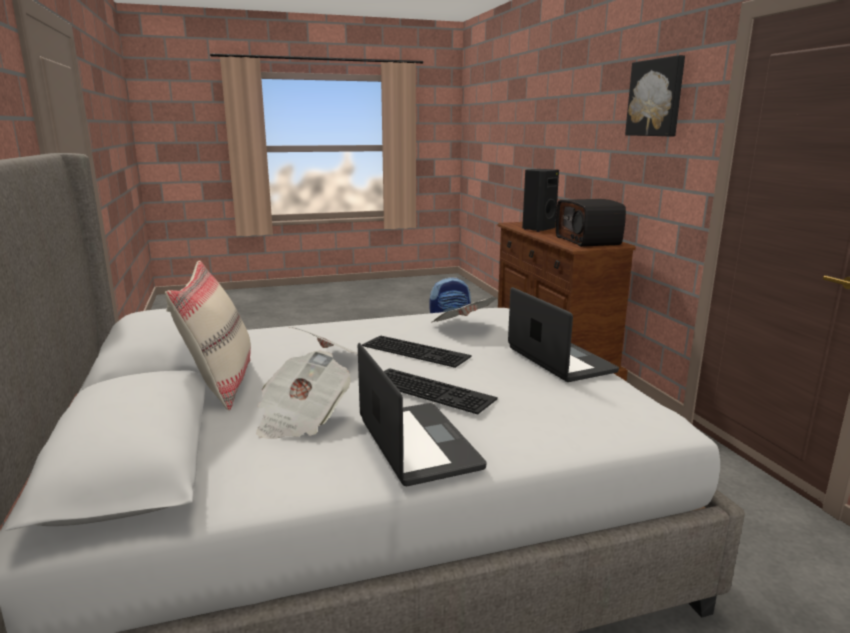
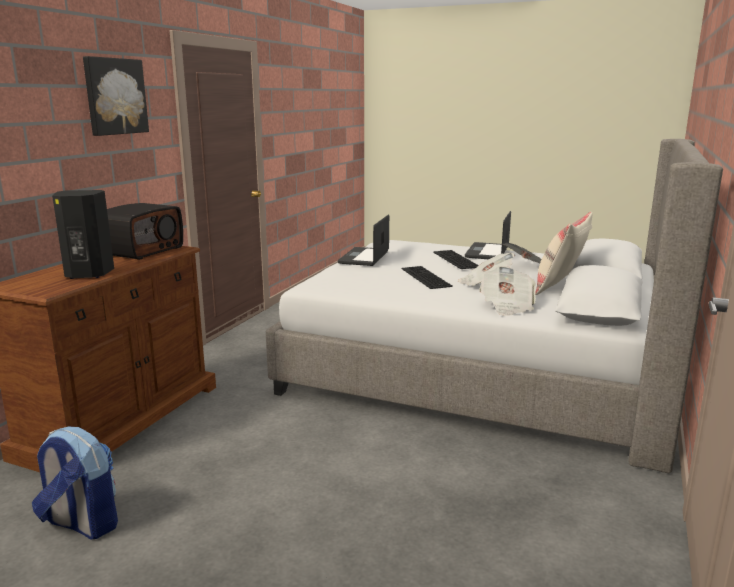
camera: 140 degrees left, 0 degrees up
newspaper [432,297,497,322] -> newspaper moved to [479,266,536,316]

